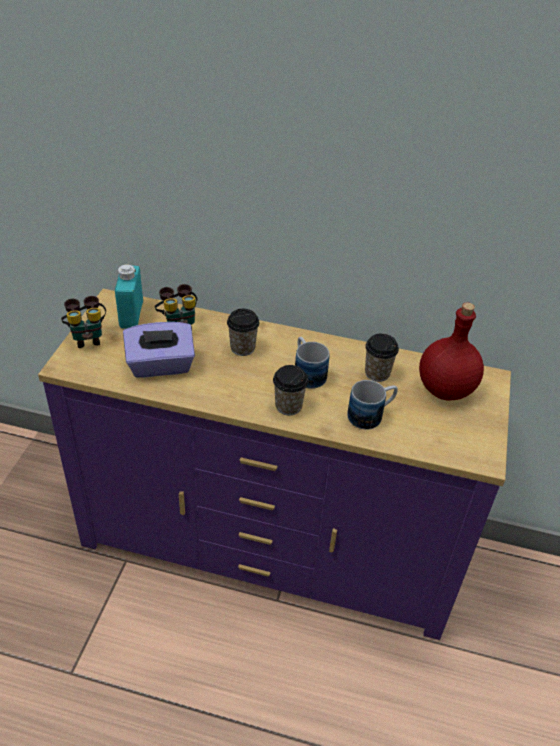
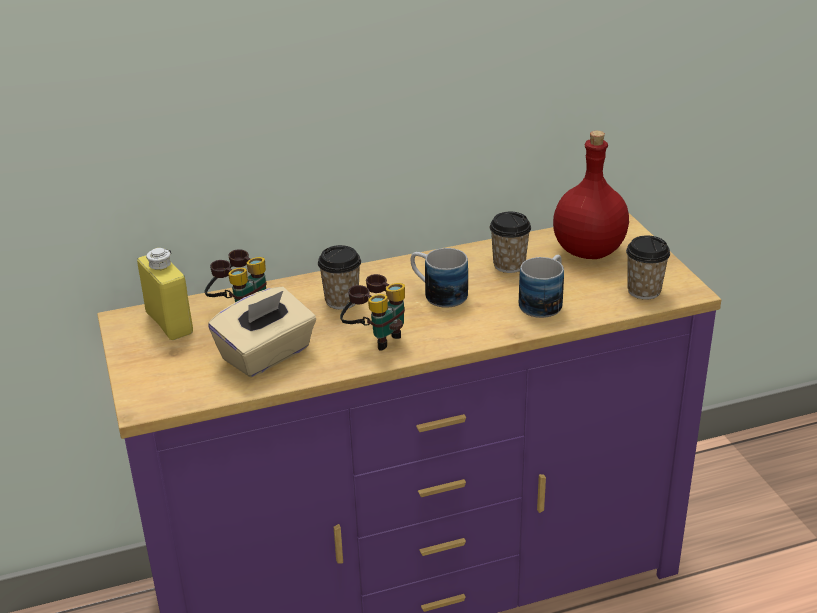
camera: 30 degrees left, 10 degrees down
binoculars [61,296,106,348] -> binoculars moved to [340,274,405,351]
turquoise bottle [115,264,143,329] -> yellow bottle [137,248,193,340]
purple tissue box [123,322,195,378] -> beige tissue box [208,287,316,377]
cup [273,365,308,416] -> cup moved to [626,235,670,300]

